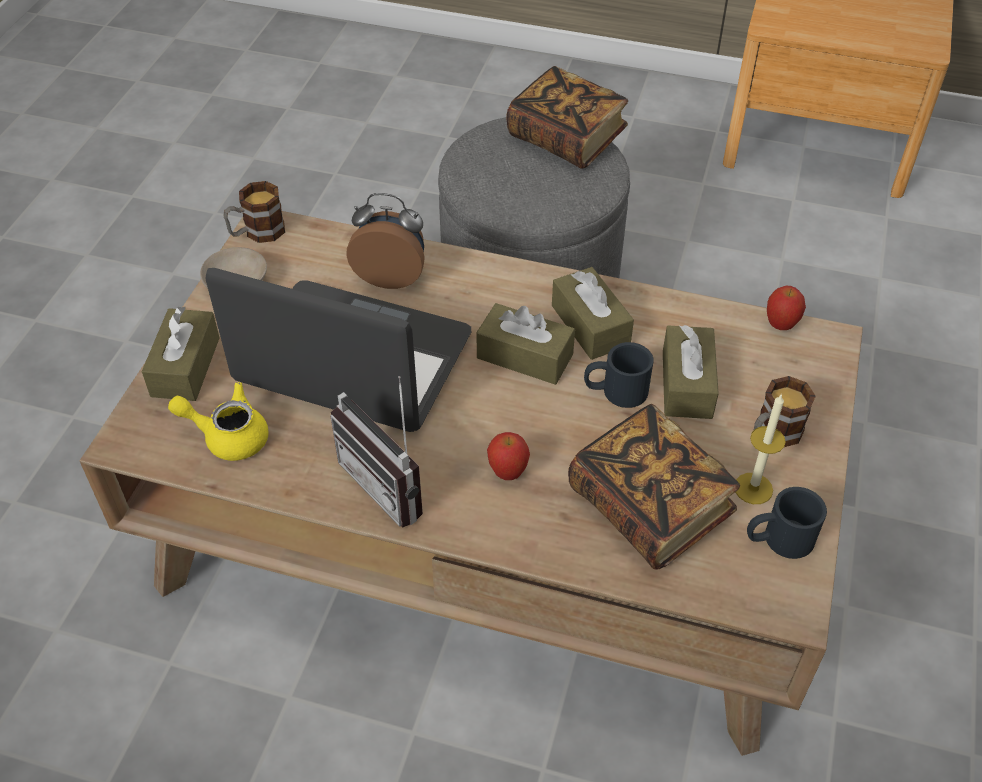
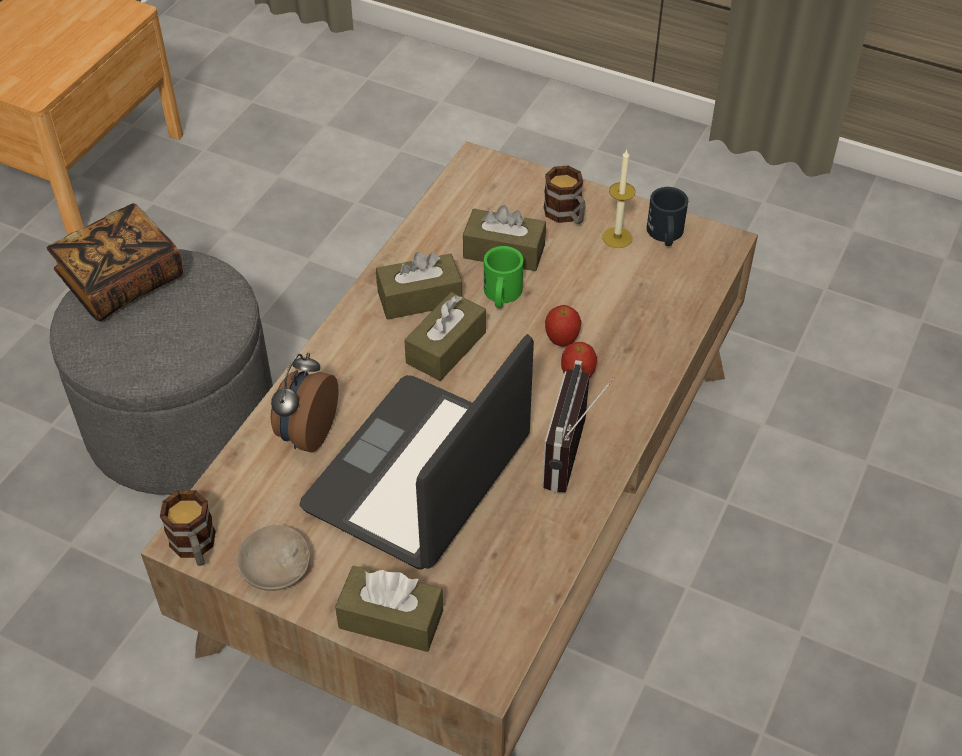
camera: 80 degrees left, 0 degrees up
yellow teapot [168,382,268,461] -> none
radio [330,376,423,527] -> radio turned 135 degrees clockwise [542,360,614,493]
book [568,404,740,570] -> none
black mug [584,342,654,408] -> green mug [484,246,524,308]
apple [767,286,806,330] -> apple moved to [545,305,582,347]

